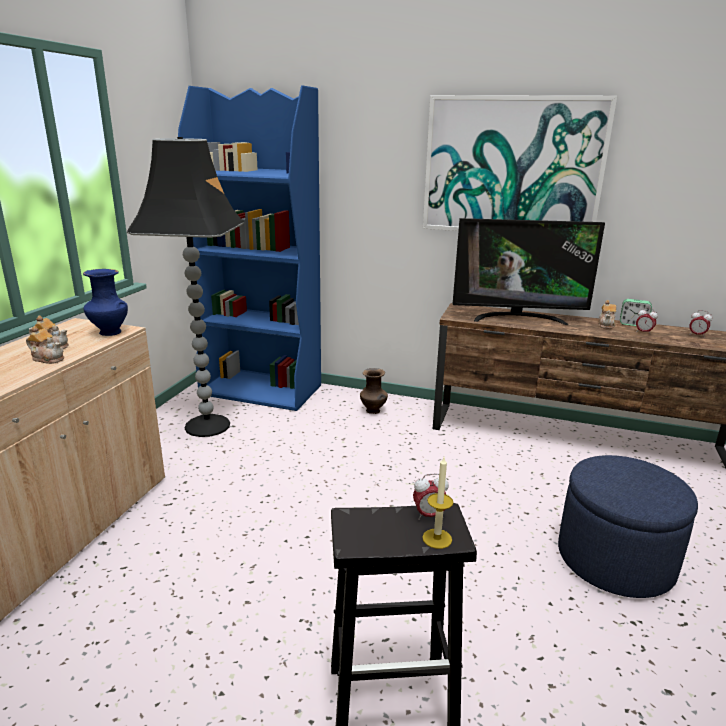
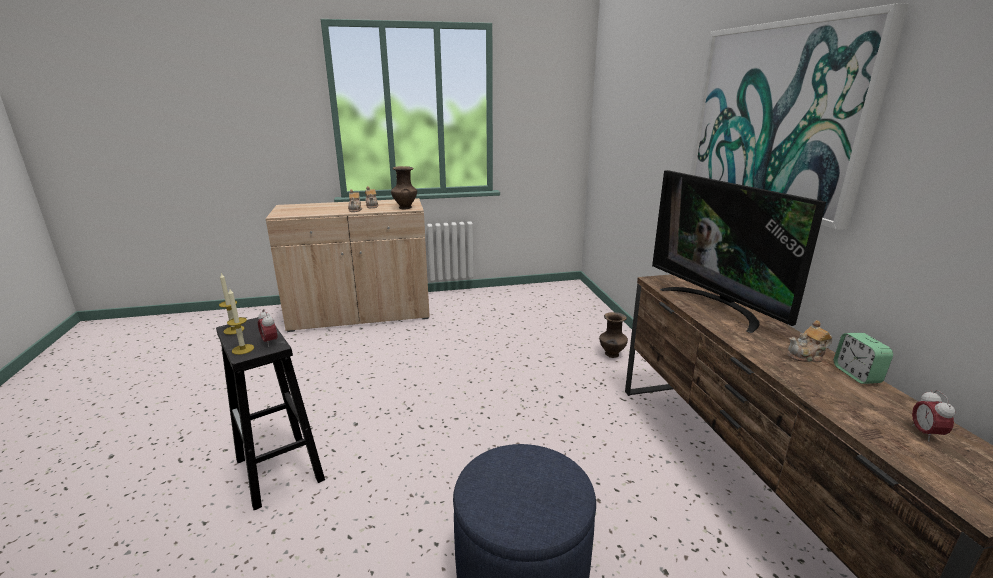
camera: 60 degrees right, 0 degrees up
blue vase [83,269,128,336] -> brown vase [391,166,417,209]
black floor lamp [127,137,244,437] -> none
blue bookcase [178,85,321,411] -> none
alarm clock [636,308,658,335] -> none
none -> candle [219,273,245,335]

